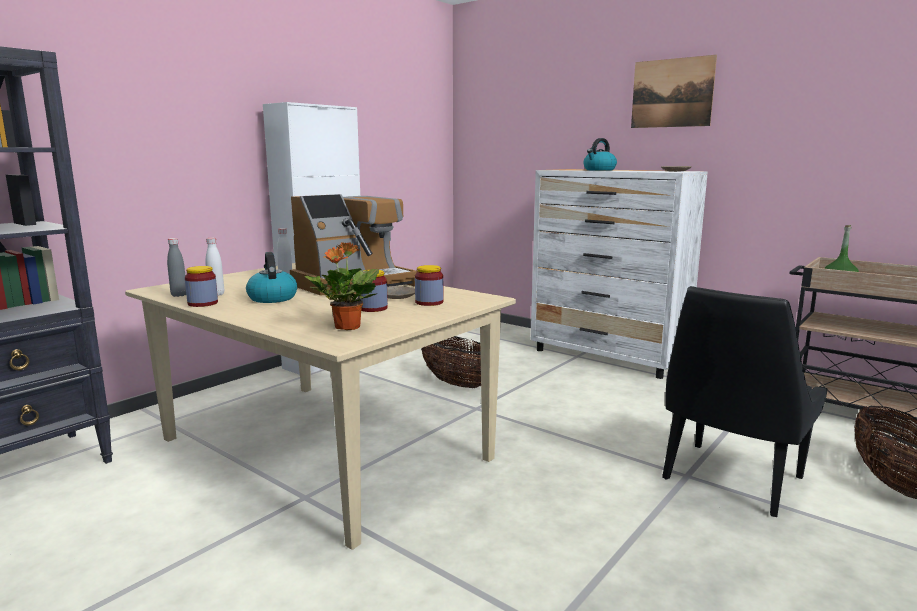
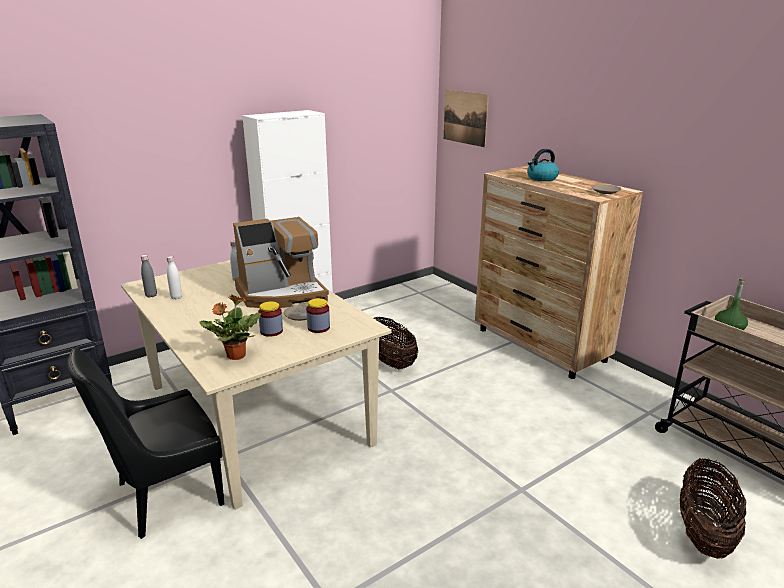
camera: 15 degrees right, 10 degrees up
jar [185,266,218,307] -> none
kettle [246,252,297,303] -> none
white dresser [531,169,708,379] -> brown dresser [475,166,643,379]
picture [631,55,717,128] -> picture moved to [444,90,489,147]
black chair [662,286,828,517] -> black chair moved to [67,347,224,539]

